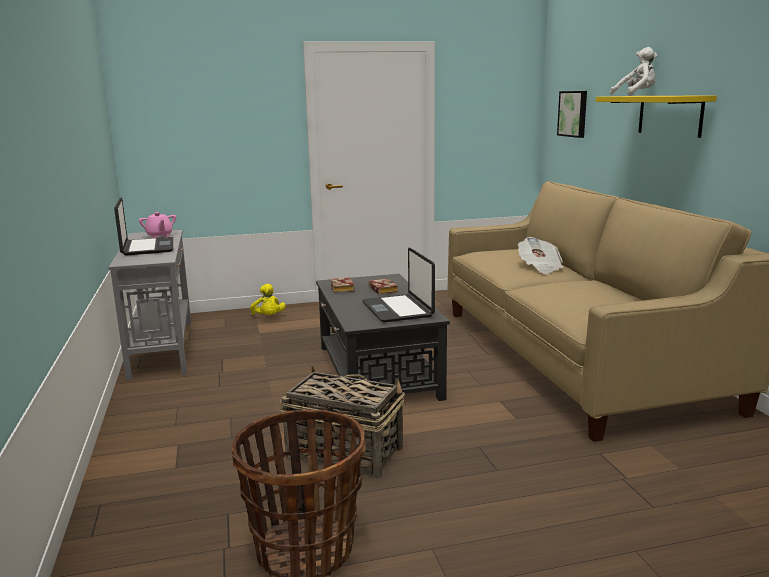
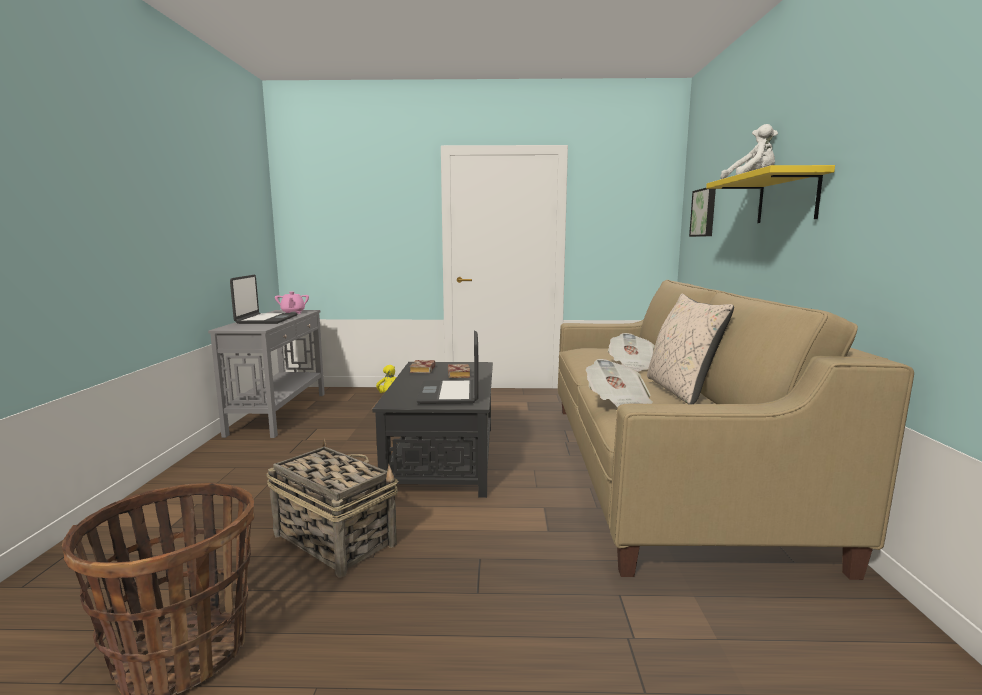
camera: 15 degrees right, 5 degrees down
none -> newspaper [586,359,653,407]
none -> beige pillow [647,294,734,404]

